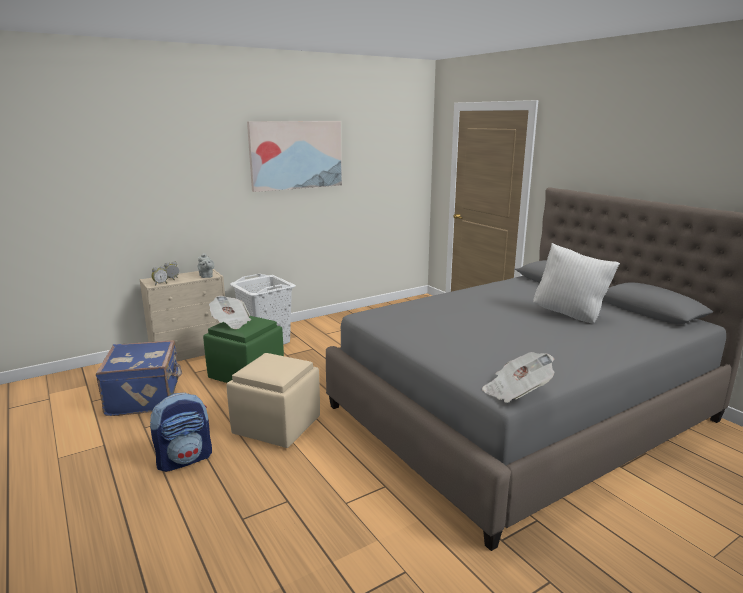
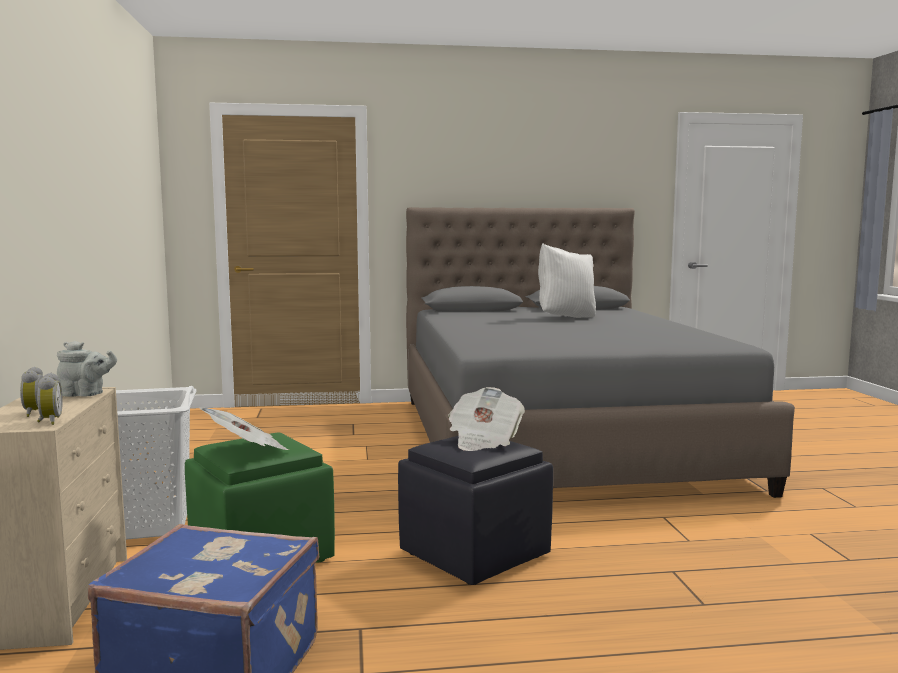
camera: 65 degrees left, 10 degrees down
backpack [150,393,212,472] -> none
beige ottoman [226,353,320,448] -> black ottoman [398,436,553,585]
picture [247,121,342,192] -> none
newspaper [482,352,555,403] -> newspaper moved to [448,387,525,451]

